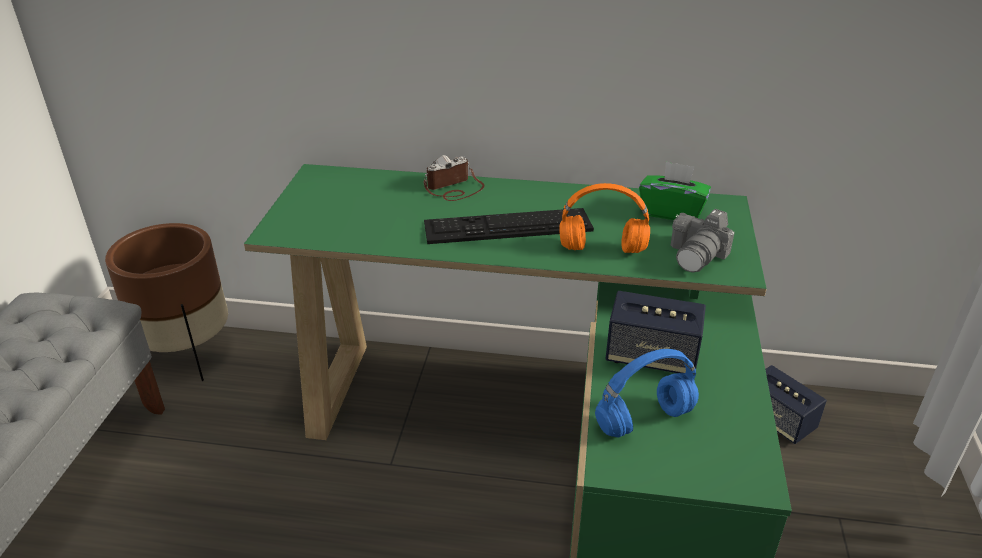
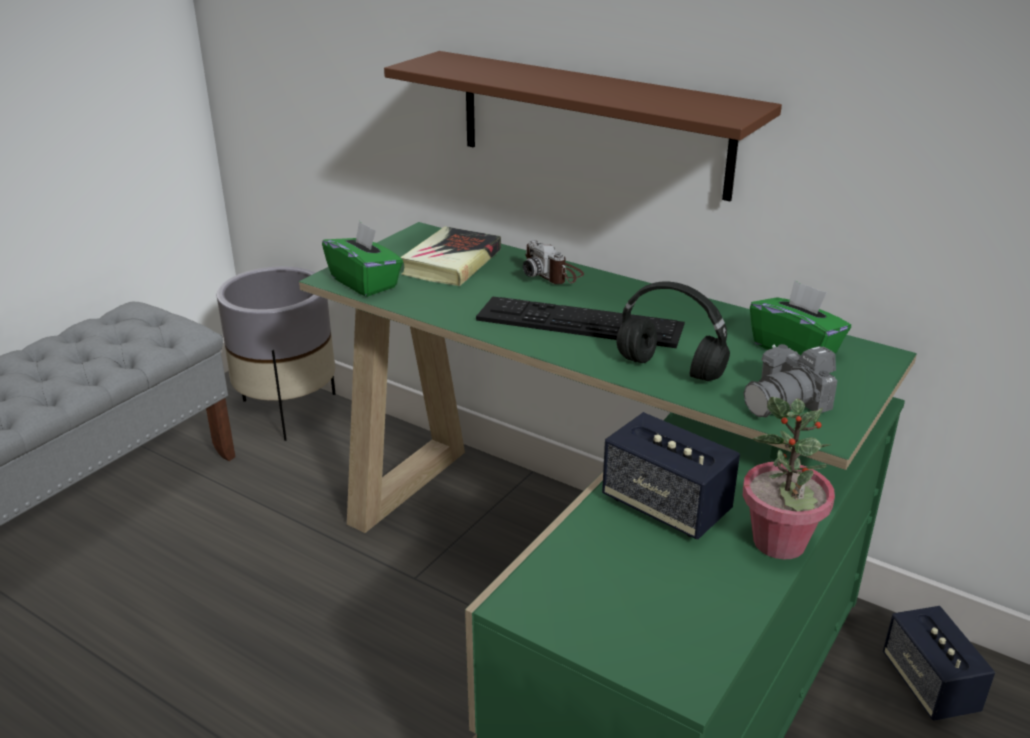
camera: 25 degrees right, 5 degrees down
brown planter [105,223,228,381] -> grey planter [216,266,335,441]
camera [424,155,485,201] -> camera turned 120 degrees counterclockwise [523,240,584,284]
orange headphones [559,183,650,253] -> black headphones [617,281,730,381]
blue headphones [595,349,699,437] -> none
none -> green tissue box [322,221,403,297]
none -> brown shelf [384,51,782,201]
none -> book [400,226,501,286]
none -> potted plant [743,397,835,560]

